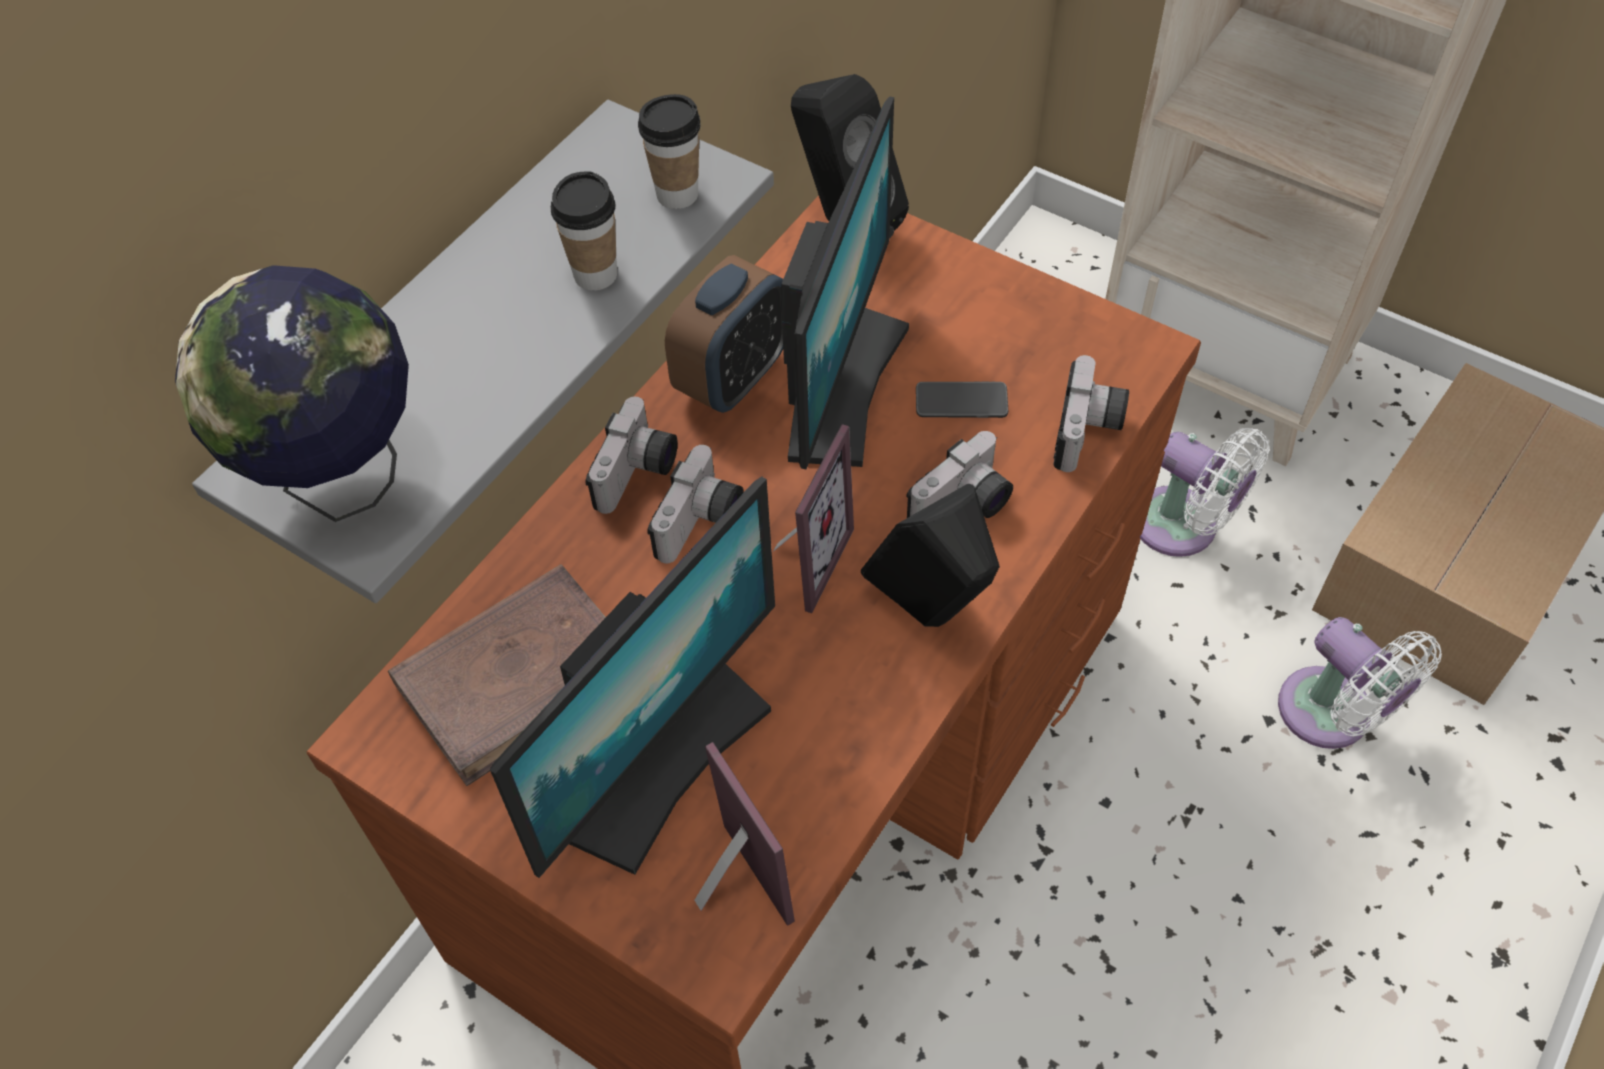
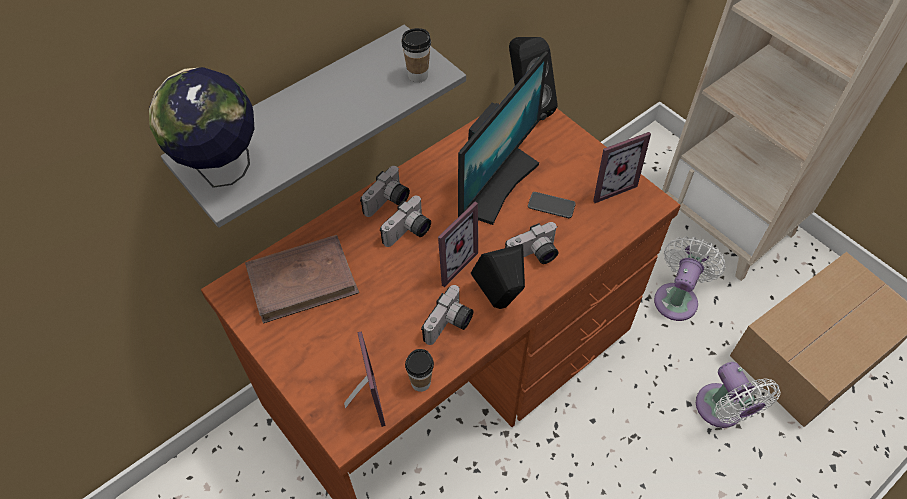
camera: 15 degrees right, 0 degrees up
monitor [490,476,775,878] -> none
cup [551,171,617,291] -> cup moved to [405,349,434,392]
alarm clock [665,255,783,413] -> none
camera [1054,355,1129,472] -> camera moved to [421,285,473,345]
white fan [1140,428,1269,557] -> white fan turned 120 degrees counterclockwise [654,236,726,321]
none -> picture frame [593,132,651,203]

